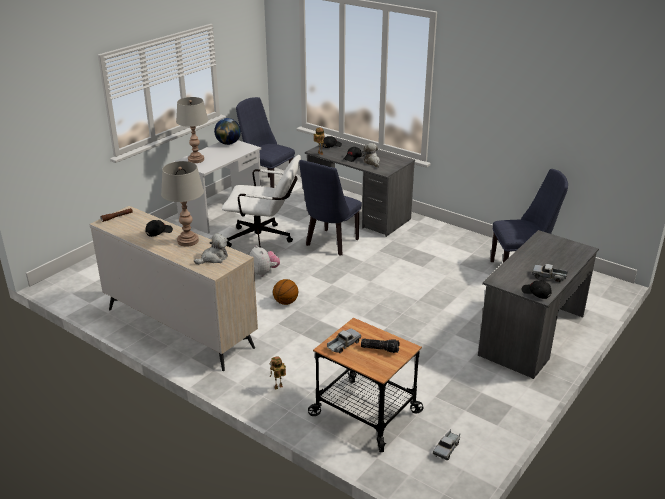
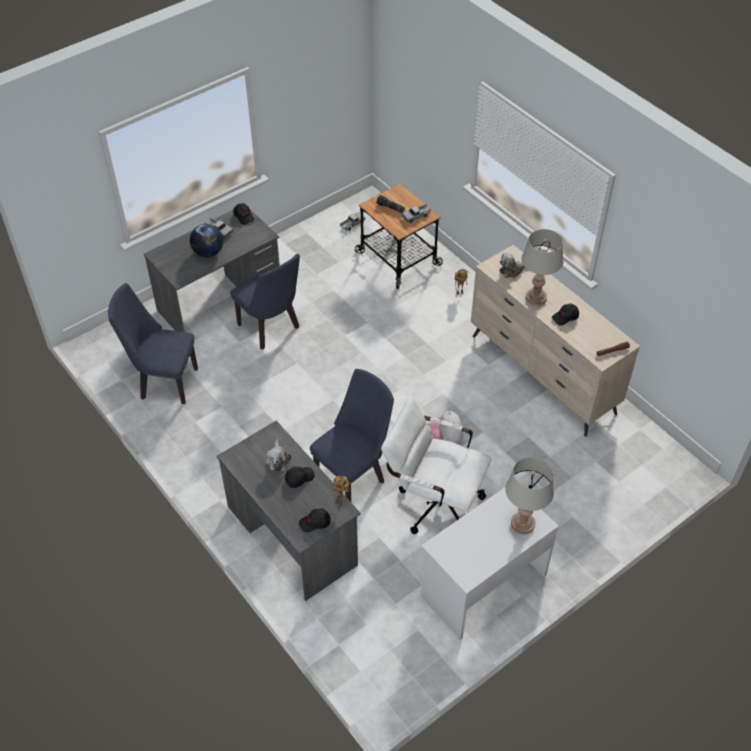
camera: 165 degrees left, 20 degrees up
globe [214,118,241,145] -> globe moved to [190,224,223,257]
blue chair [236,97,295,188] -> blue chair moved to [230,254,300,349]
basketball [273,279,298,305] -> none

